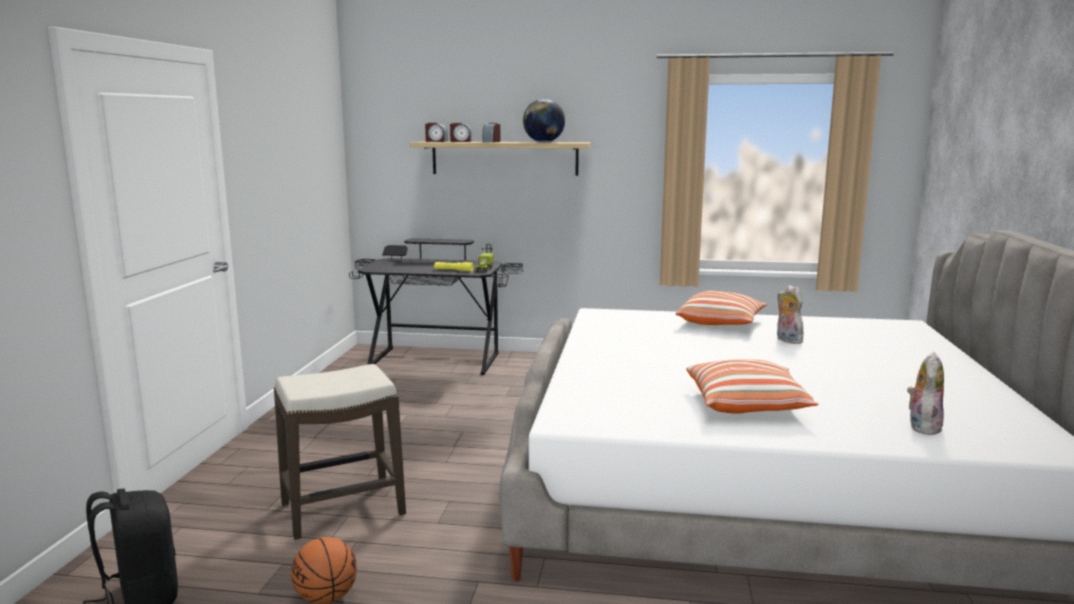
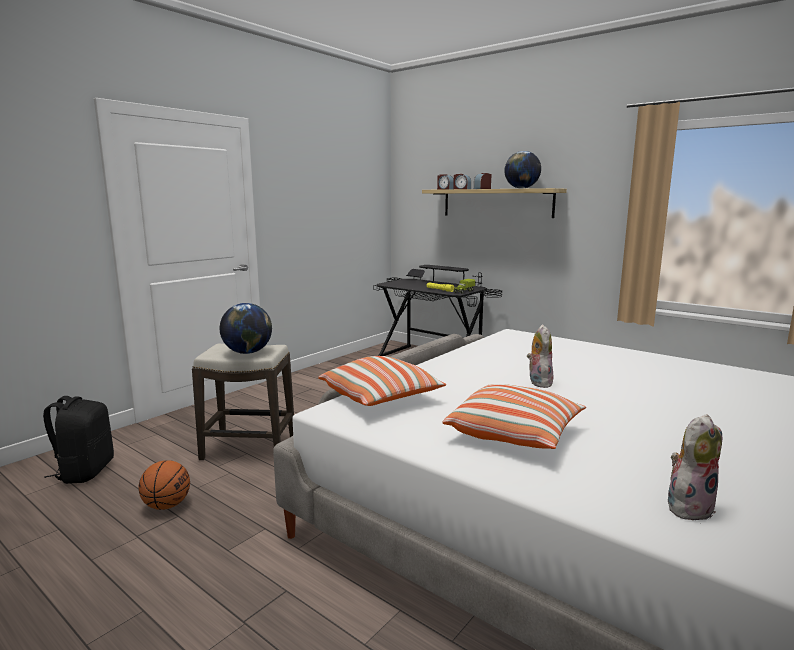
camera: 30 degrees right, 0 degrees up
pillow [676,291,767,325] -> pillow moved to [318,356,446,406]
plush toy [777,285,803,344] -> plush toy moved to [527,324,554,388]
none -> globe [220,303,272,354]

